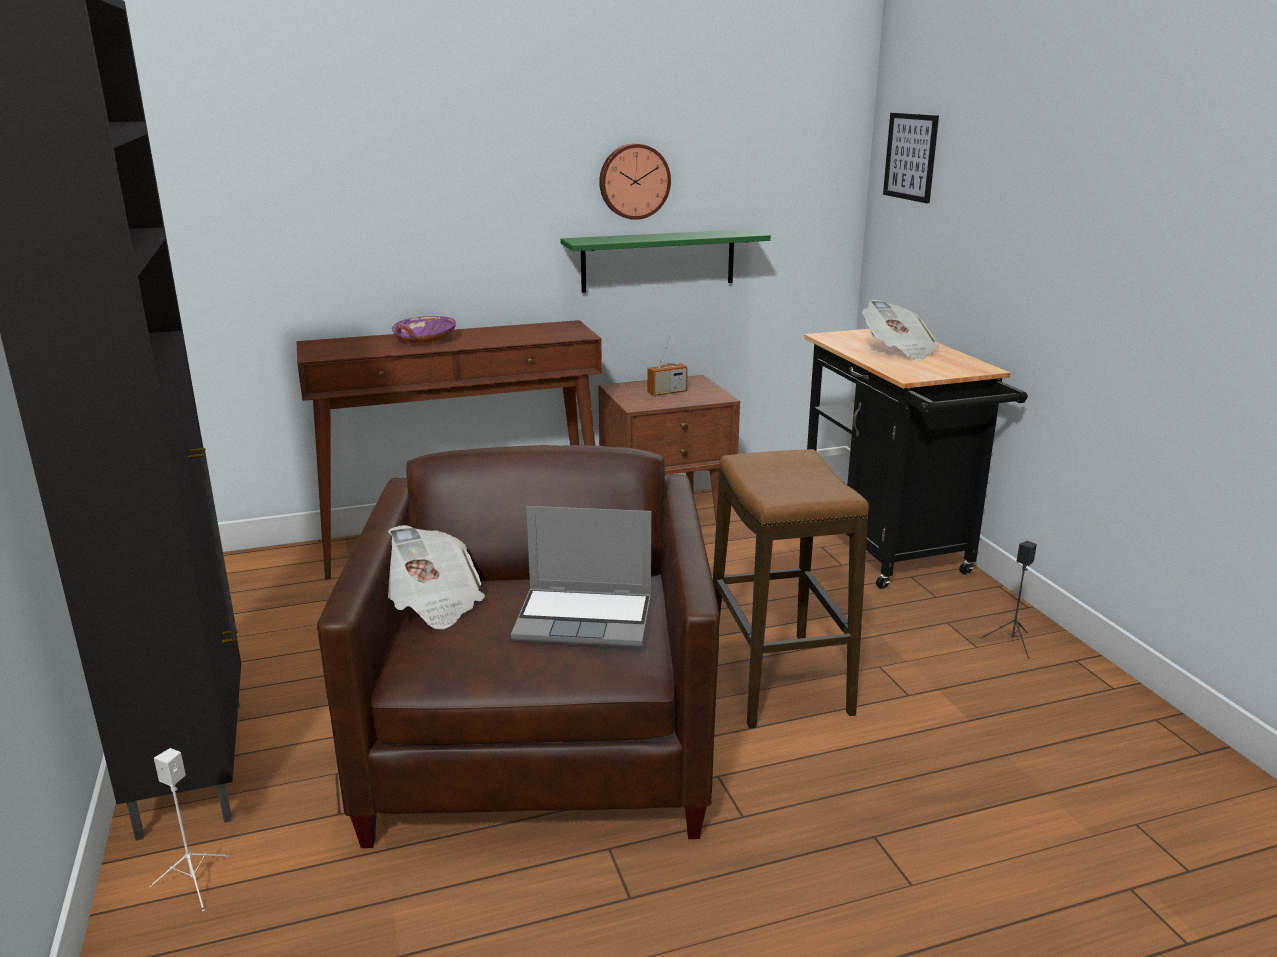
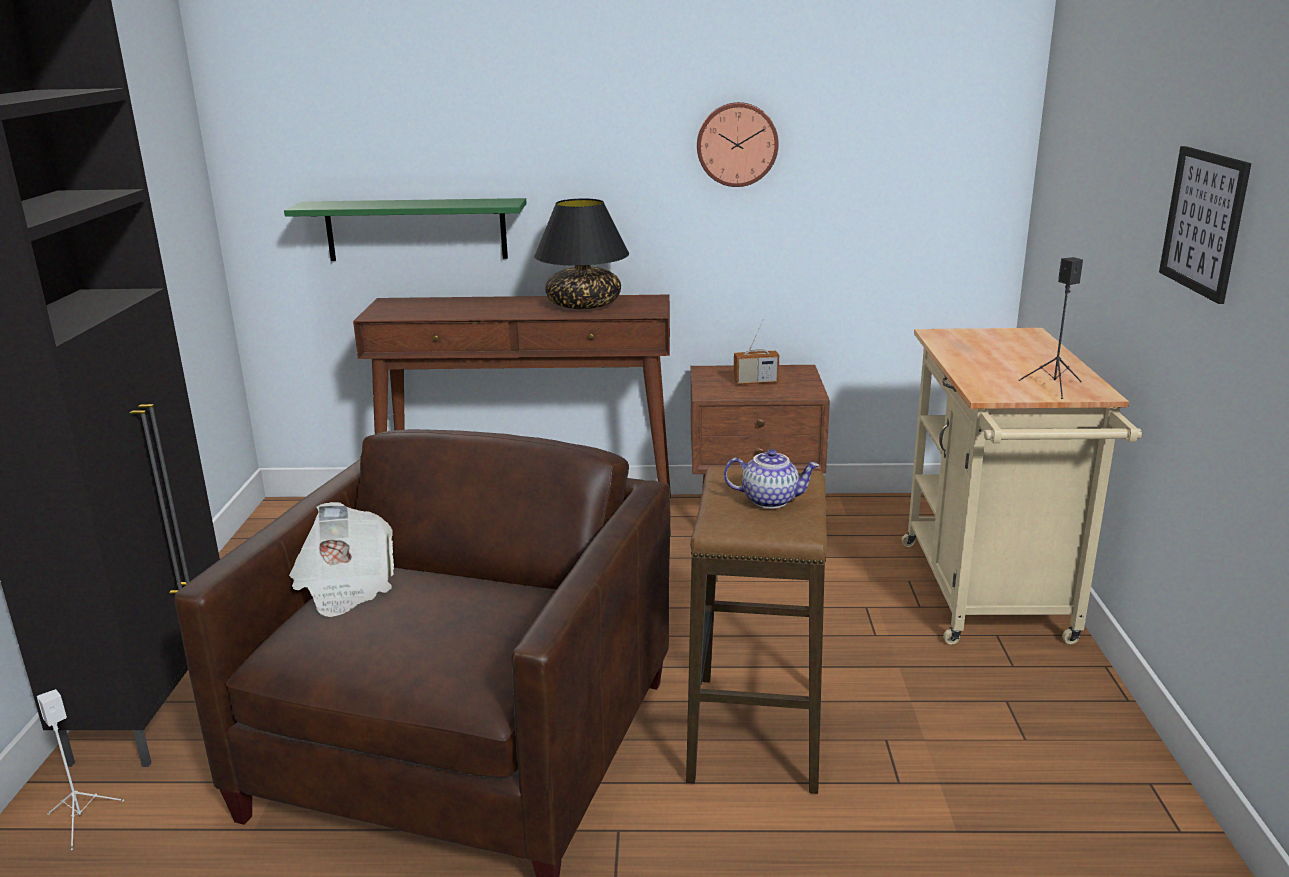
camera: 20 degrees right, 0 degrees up
purple bowl [392,316,456,343] -> none
laptop [511,506,651,648] -> none
green shelf [560,229,771,293] -> green shelf moved to [284,198,527,261]
black cart [804,329,1028,589] -> beige cart [901,328,1142,645]
newspaper [862,300,939,361] -> none
picture [883,113,939,203] -> picture moved to [1159,146,1251,304]
black speaker [980,541,1037,659] -> black speaker moved to [1018,257,1083,399]
none -> black table lamp [534,198,629,309]
none -> teapot [724,449,820,509]

